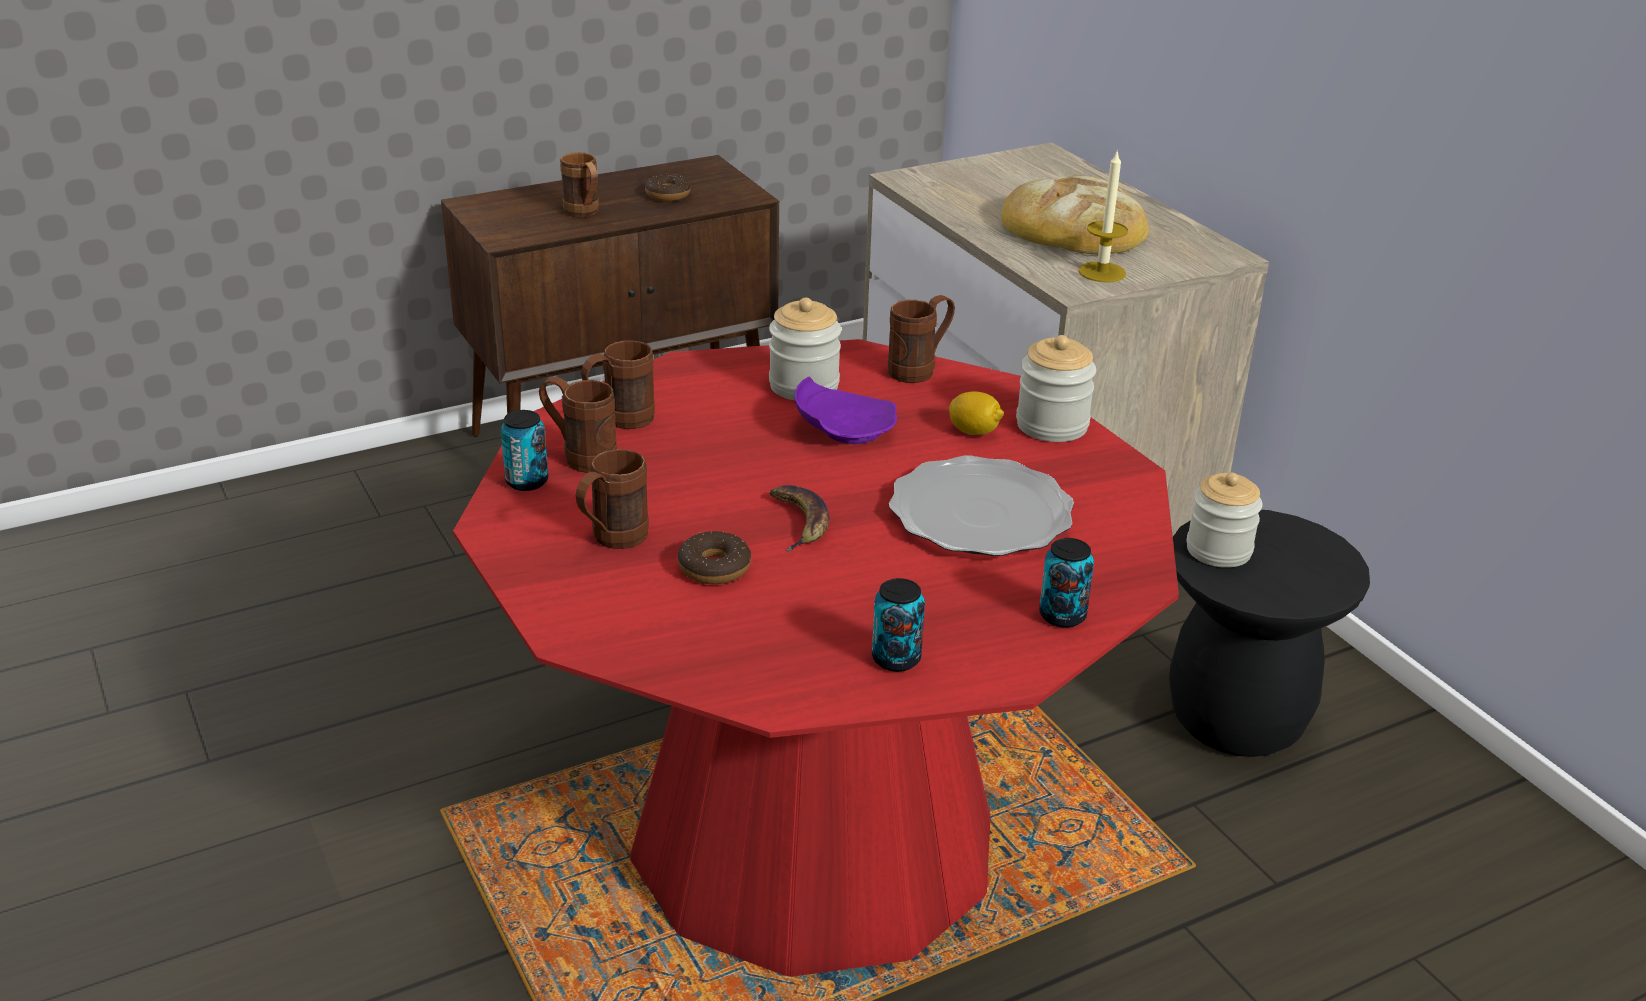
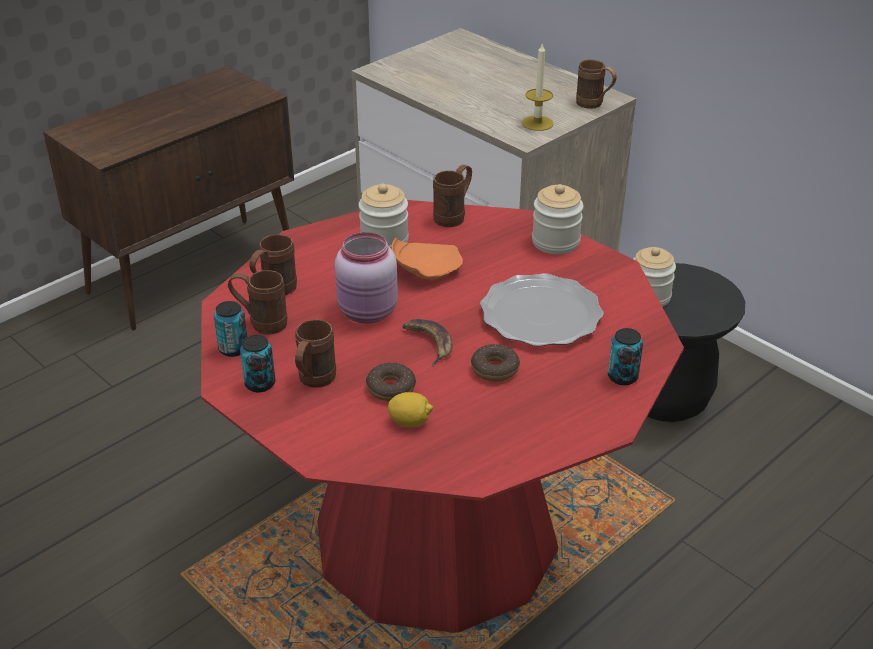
camera: 15 degrees left, 5 degrees up
brown mug [560,152,599,218] -> brown mug moved to [576,59,617,109]
donut [645,174,691,201] -> donut moved to [471,344,520,381]
purple plate [795,377,897,444] -> orange plate [392,238,463,280]
can [872,578,925,672] -> can moved to [240,335,275,392]
lemon [949,391,1004,435] -> lemon moved to [388,392,433,427]
bread [1001,175,1149,254] -> none
none -> pink jar [335,232,398,323]

